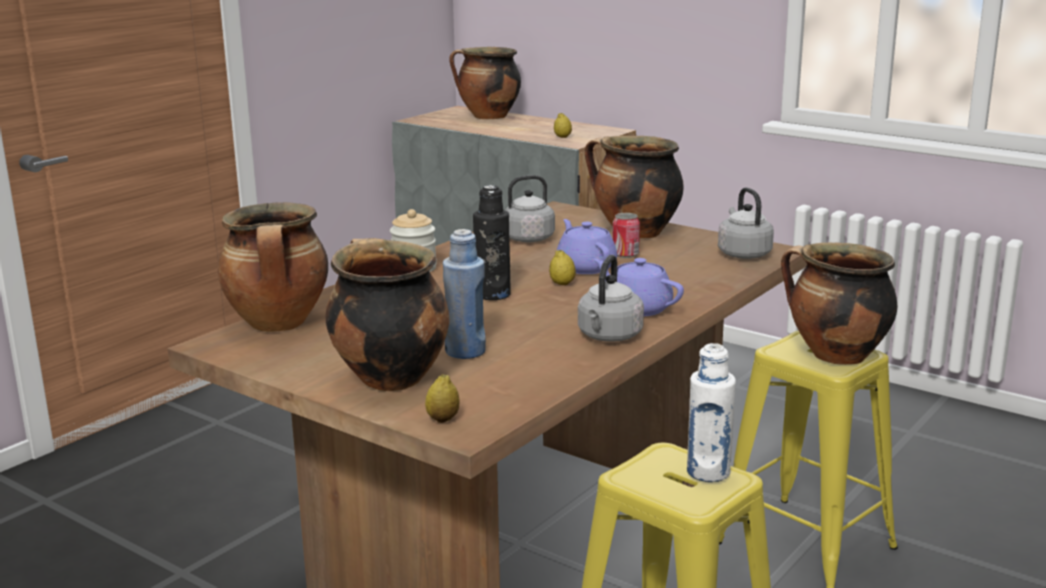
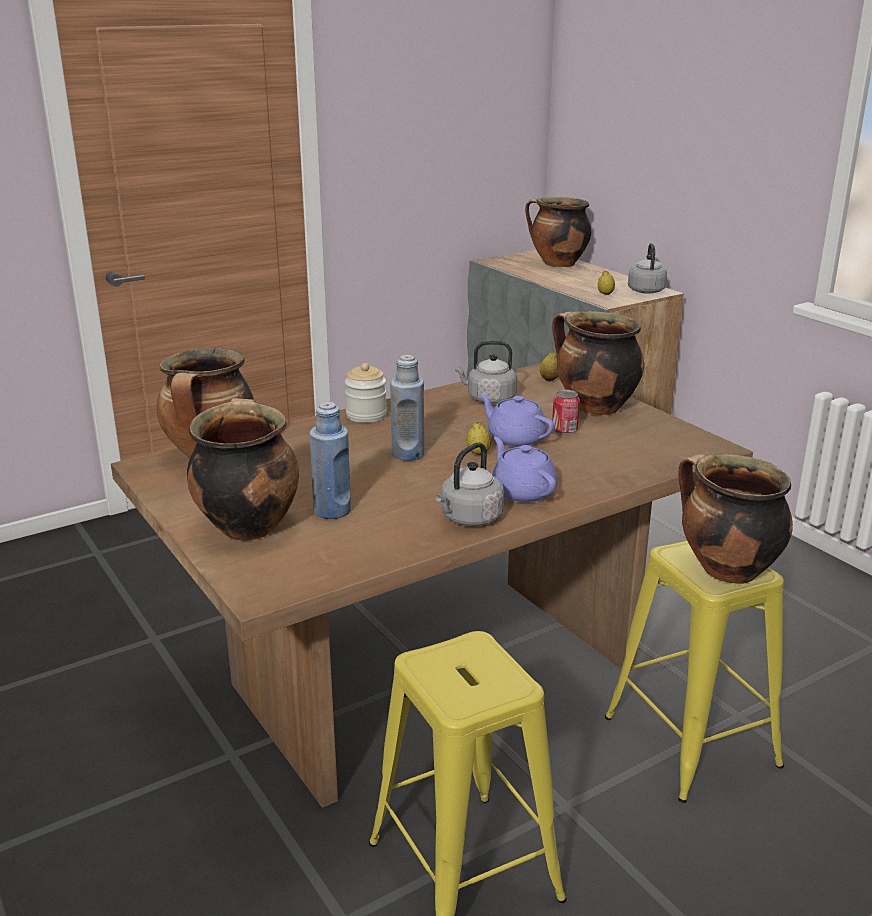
camera: 20 degrees right, 5 degrees up
lemon [425,374,460,423] -> lemon moved to [540,352,558,381]
black bottle [473,185,511,300] -> blue bottle [390,355,424,461]
purple teapot [557,219,617,274] -> purple teapot turned 45 degrees counterclockwise [479,394,554,447]
white bottle [687,343,736,482] -> none
grey kettle [718,187,774,259] -> grey kettle moved to [628,243,667,294]

